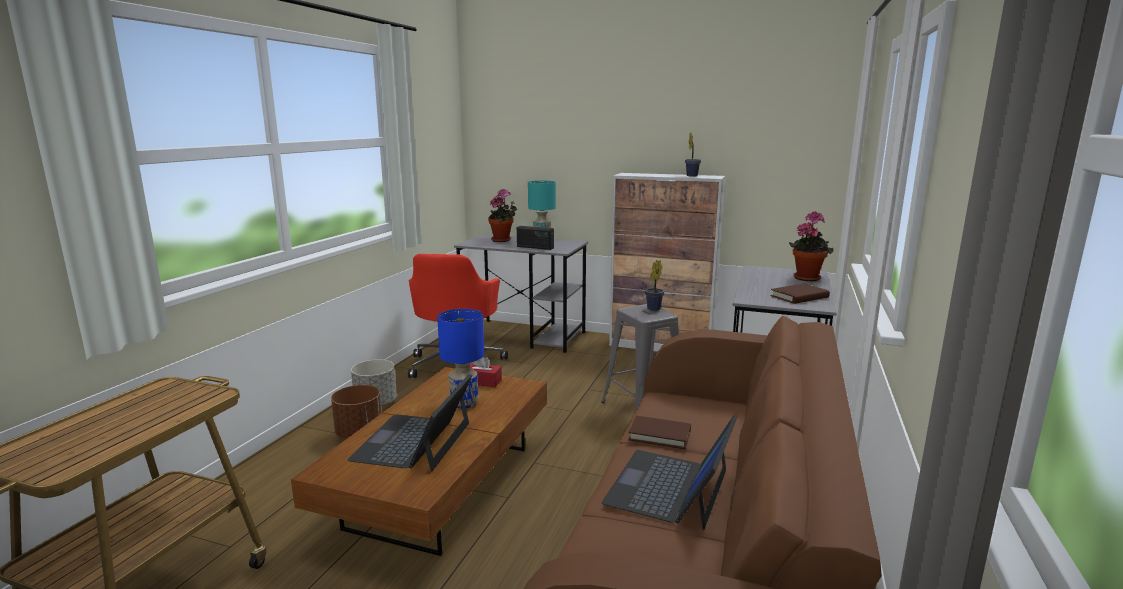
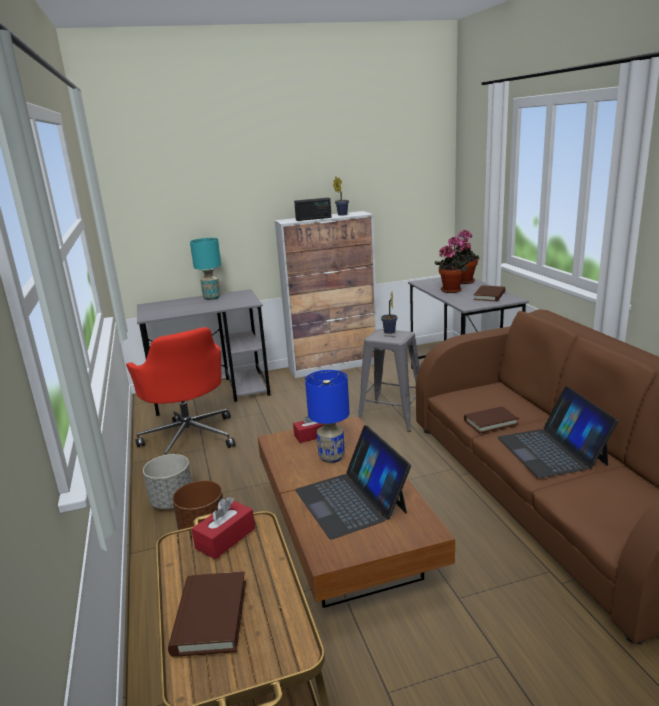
camera: 35 degrees left, 5 degrees up
potted plant [488,189,517,242] -> potted plant moved to [434,236,469,293]
radio [517,226,554,250] -> radio moved to [294,197,332,221]
none -> brown book [168,571,246,657]
none -> red tissue box [192,497,255,559]

